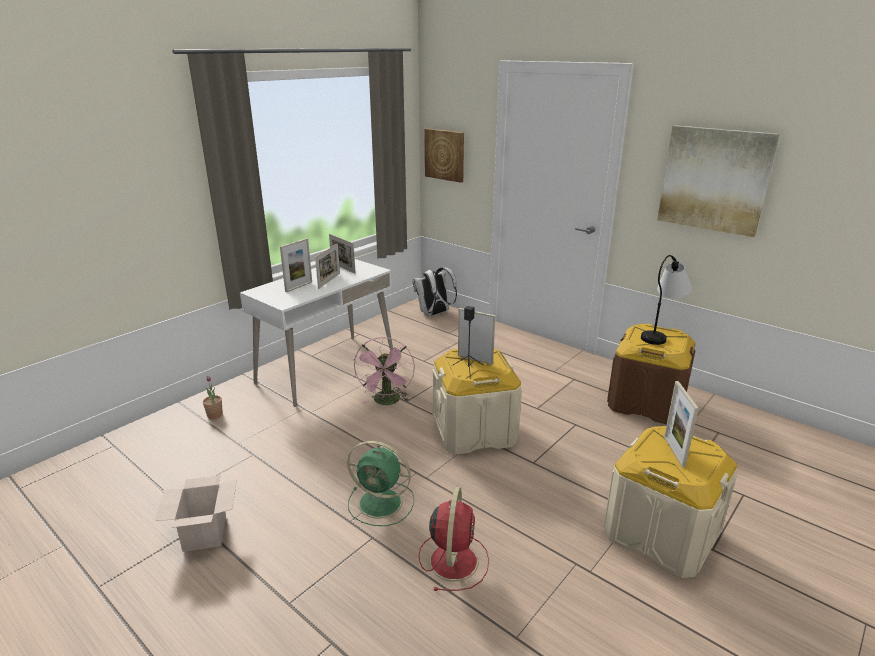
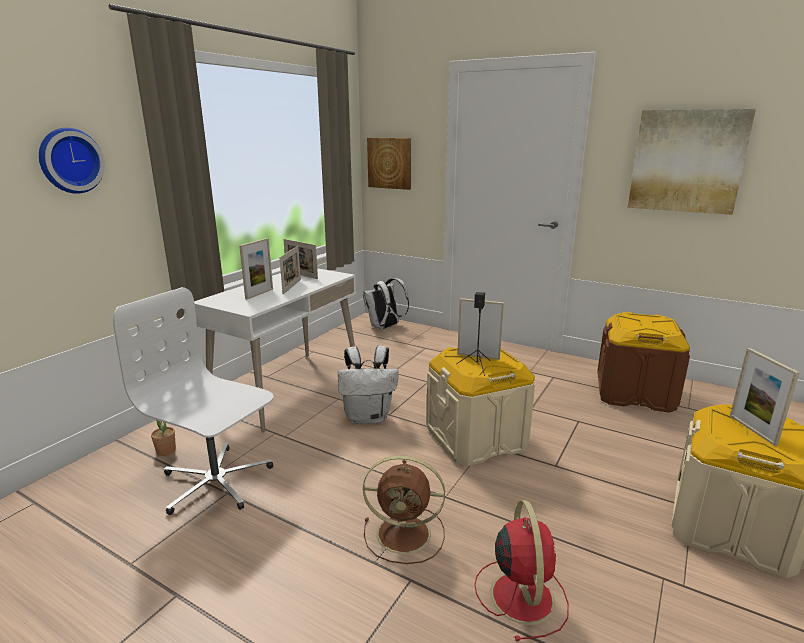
camera: 10 degrees left, 5 degrees down
cardboard box [154,475,237,552] -> none
green fan [347,441,414,526] -> brown fan [363,455,445,564]
pink fan [354,337,415,405] -> white backpack [338,346,399,424]
table lamp [641,255,692,345] -> none
none -> wall clock [39,128,105,194]
none -> white office chair [113,287,273,515]

